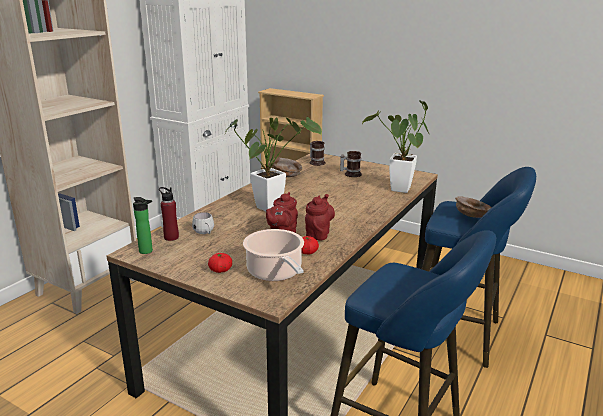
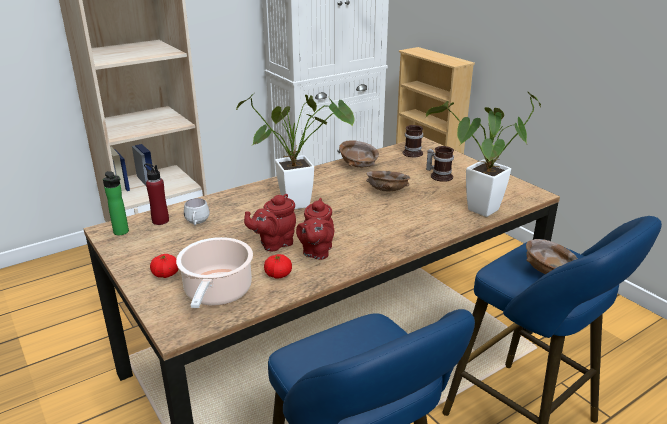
camera: 25 degrees right, 5 degrees up
red teapot [305,194,335,240] -> red teapot turned 150 degrees clockwise [296,198,334,260]
none -> brown bowl [366,171,410,191]

